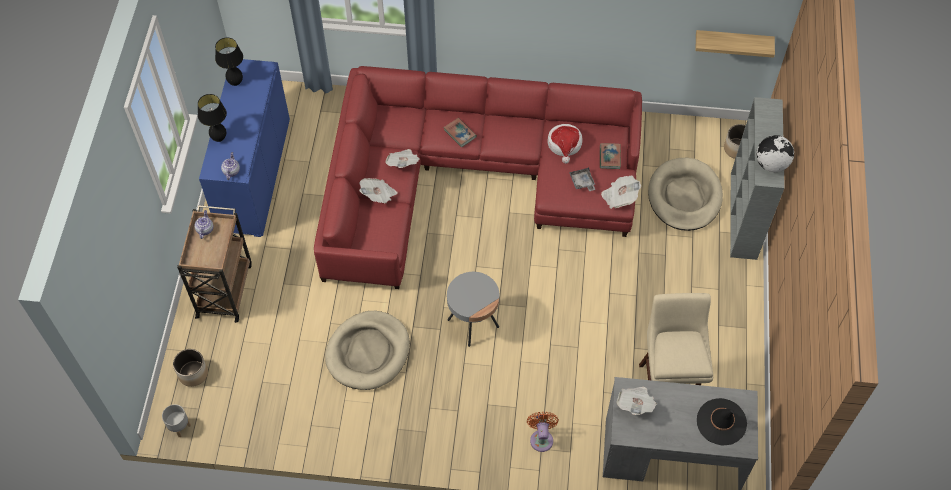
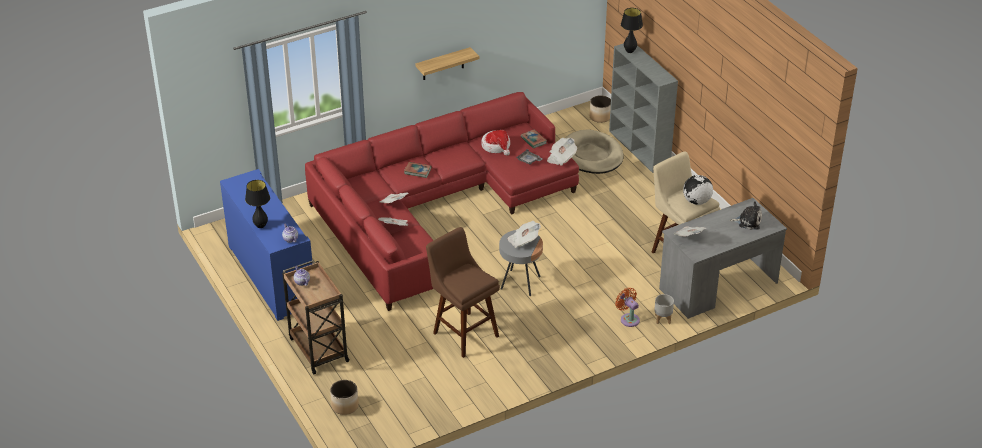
camera: 35 degrees left, 20 degrees down
grey planter [162,404,191,437] -> grey planter moved to [654,294,674,324]
black table lamp [215,37,243,86] -> black table lamp moved to [621,8,643,53]
beige dog bed [325,311,410,390] -> brown stool [426,227,500,358]
shelf [695,30,775,58] -> shelf moved to [415,47,479,80]
black hat [697,398,747,445] -> plush toy [730,201,762,230]
globe [756,135,794,172] -> globe moved to [683,175,713,205]
none -> newspaper [507,221,541,248]

